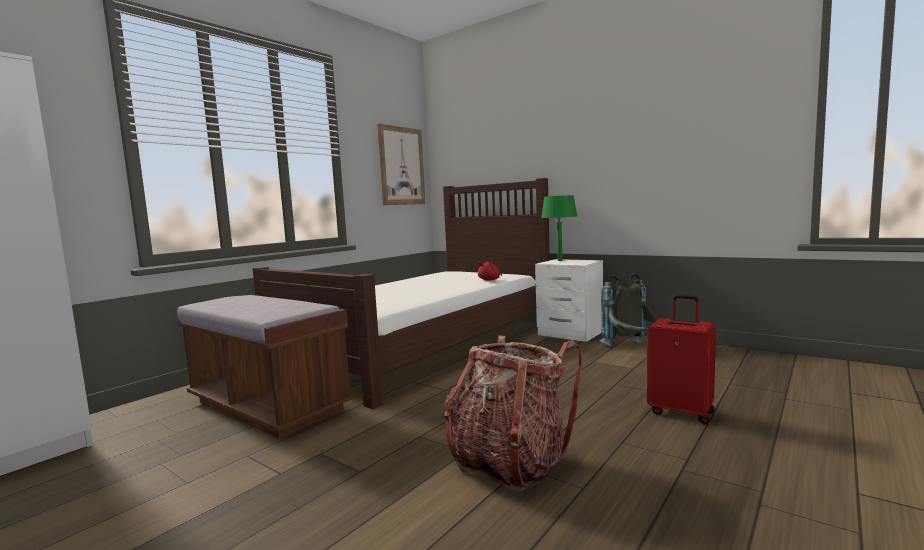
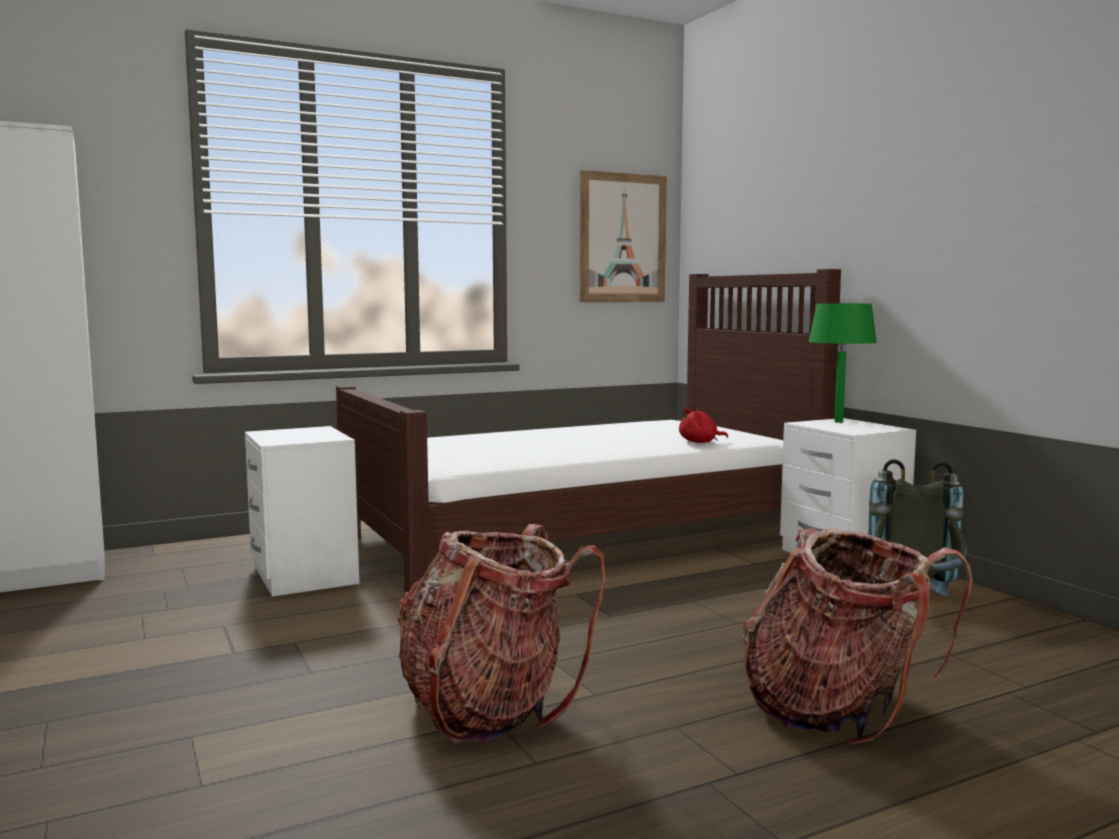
camera: 25 degrees right, 0 degrees up
brown bench [177,295,354,439] -> white nightstand [245,426,359,597]
red suitcase [647,295,716,425] -> backpack [742,528,973,745]

